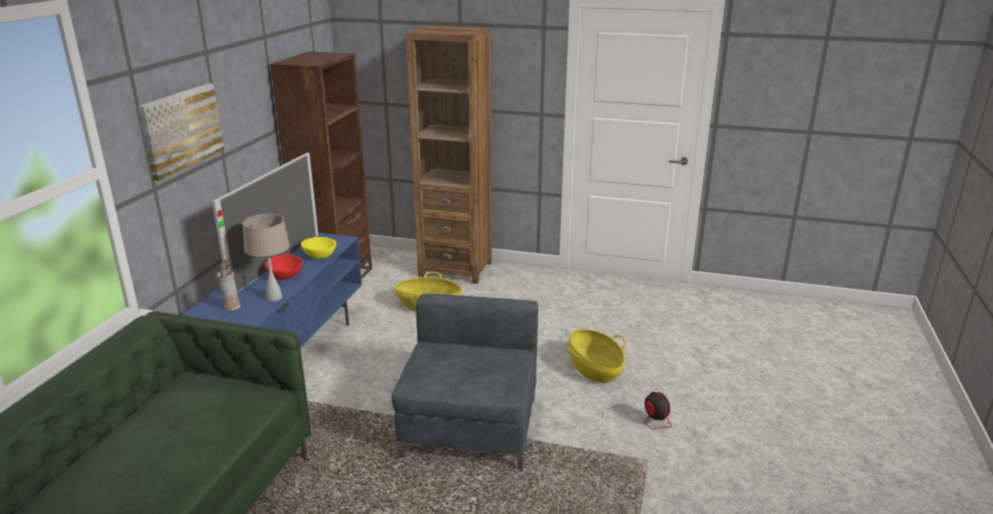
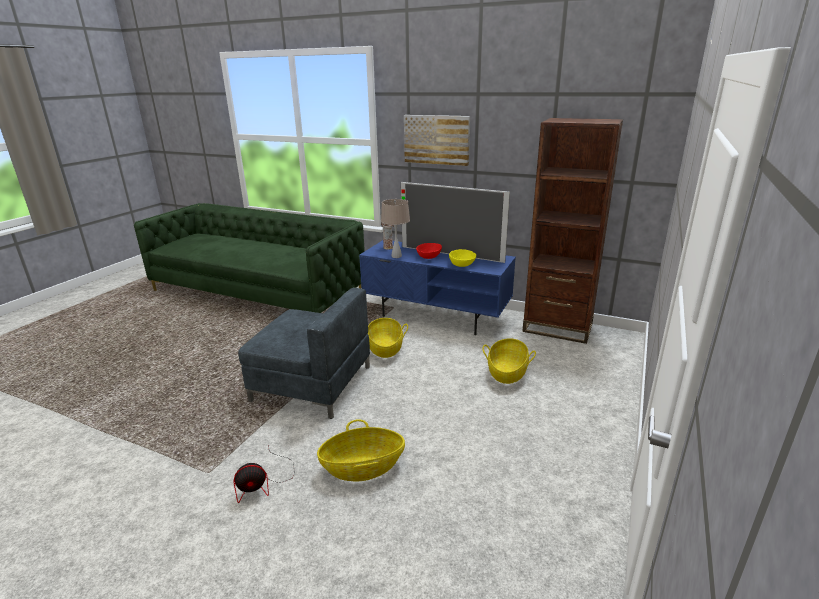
camera: 100 degrees right, 0 degrees up
brown bookcase [406,25,492,284] -> none
none -> basket [368,318,408,358]

